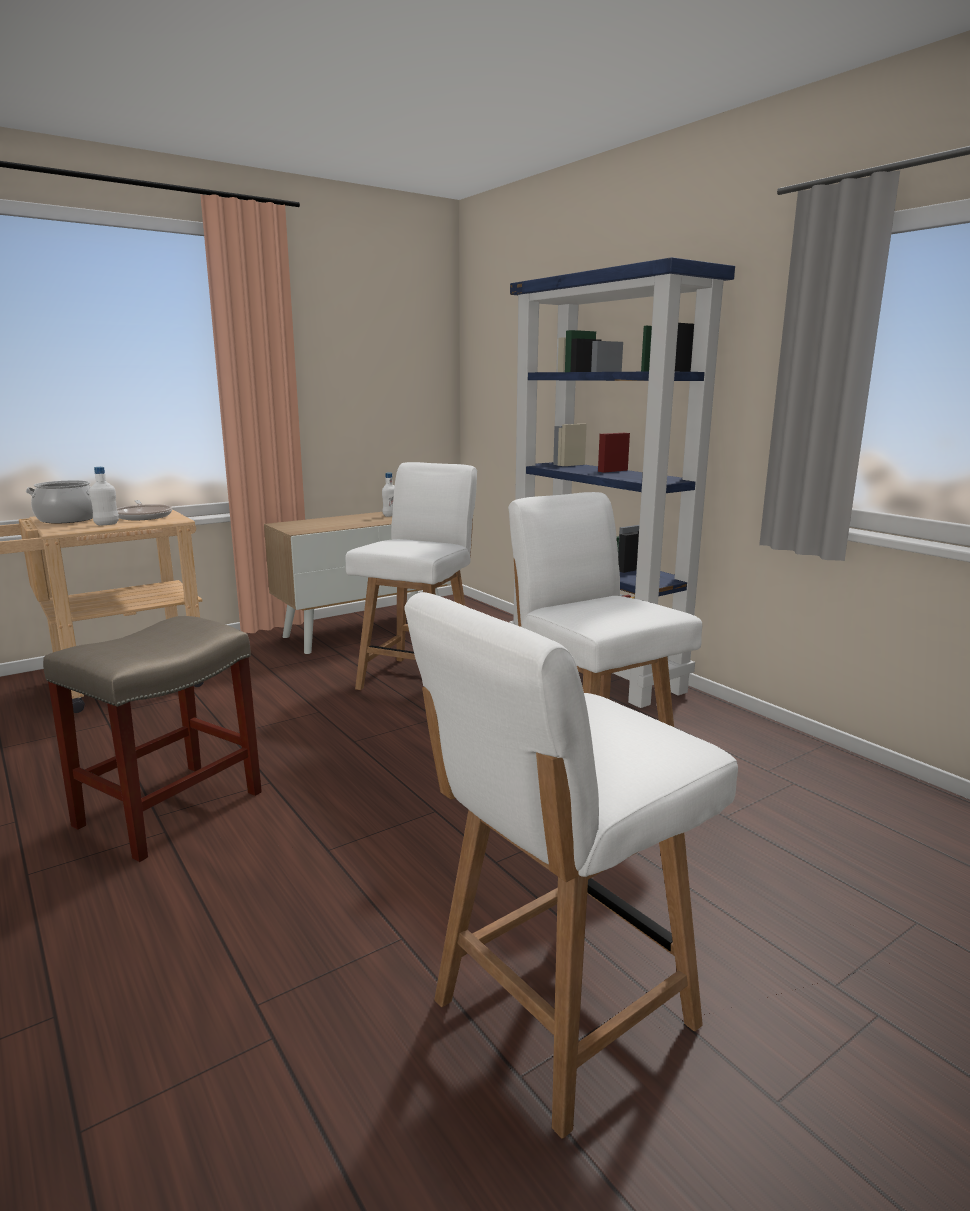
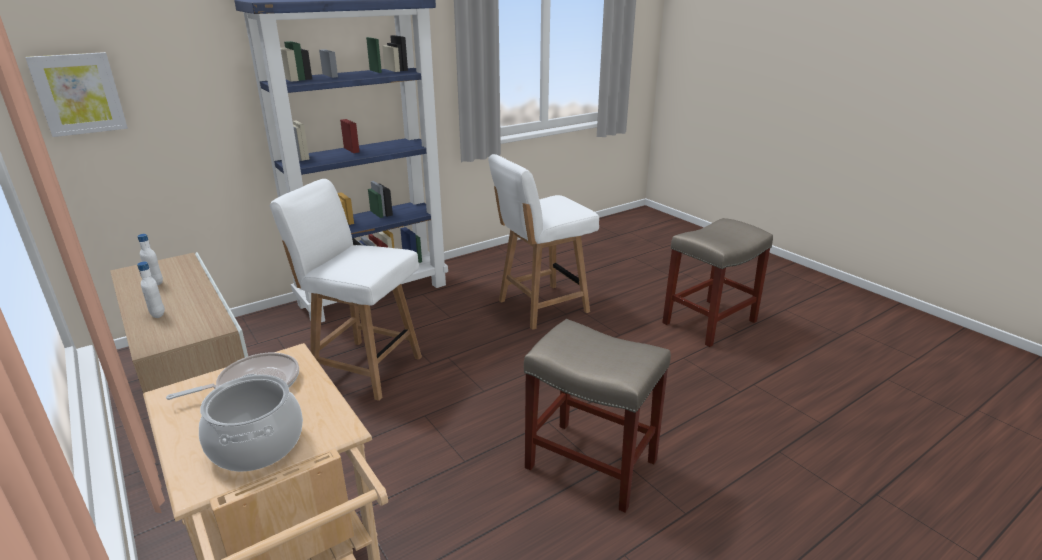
camera: 90 degrees left, 10 degrees up
white bottle [89,467,119,525] -> white bottle moved to [137,262,165,318]
white chair [405,592,738,1139] -> beige stool [662,218,773,347]
none -> picture [25,52,128,137]

